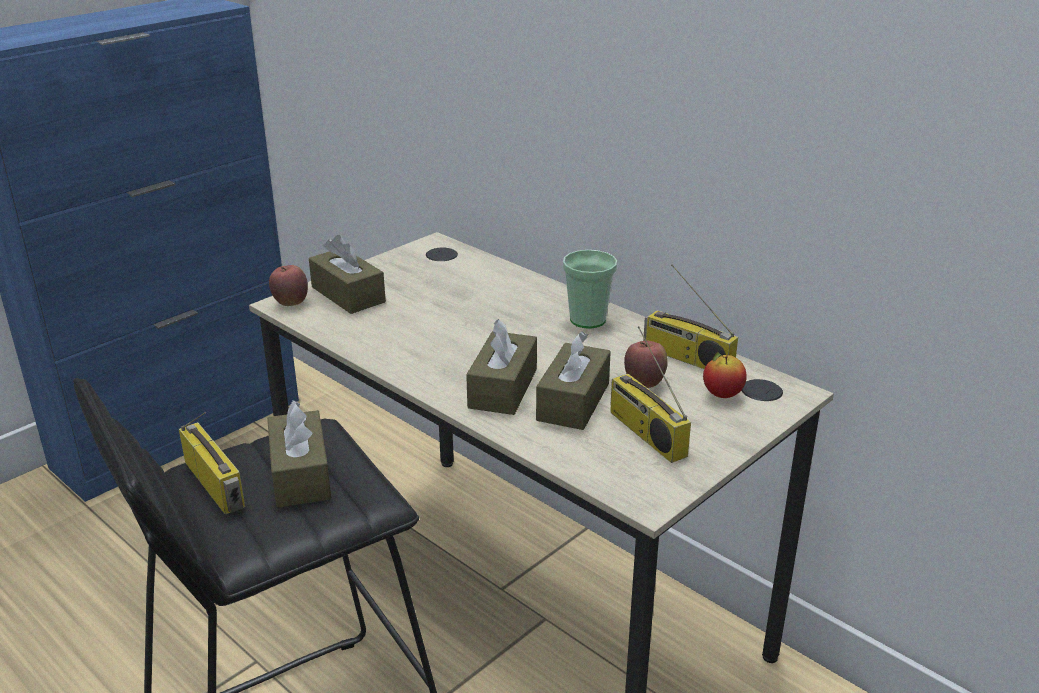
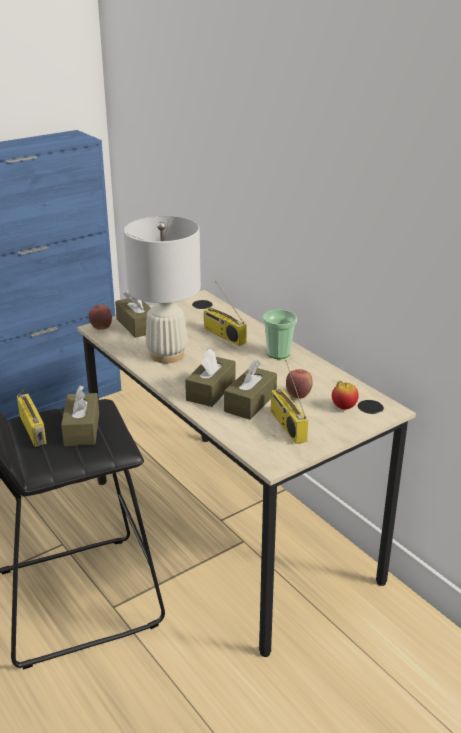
camera: 10 degrees right, 0 degrees up
radio [643,264,738,369] -> radio moved to [204,281,247,346]
none -> white table lamp [124,216,201,363]

